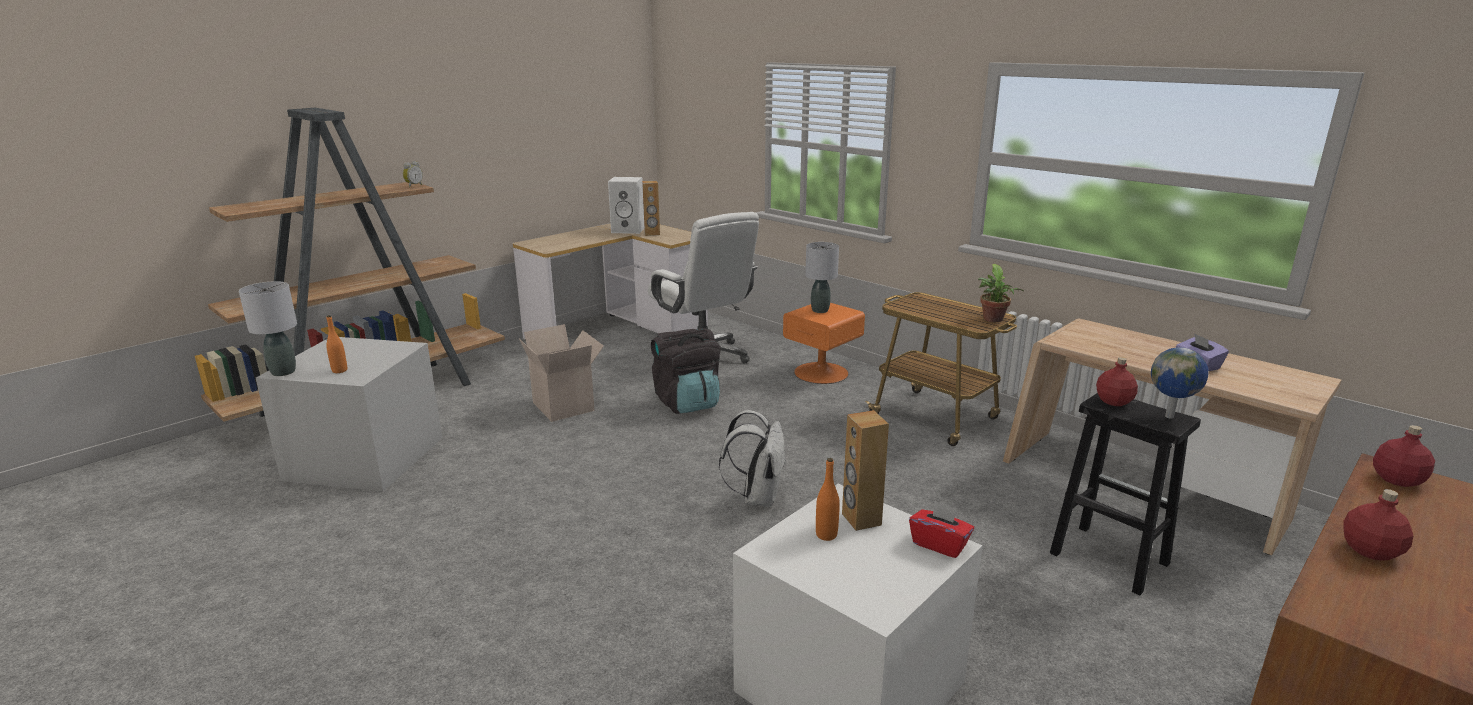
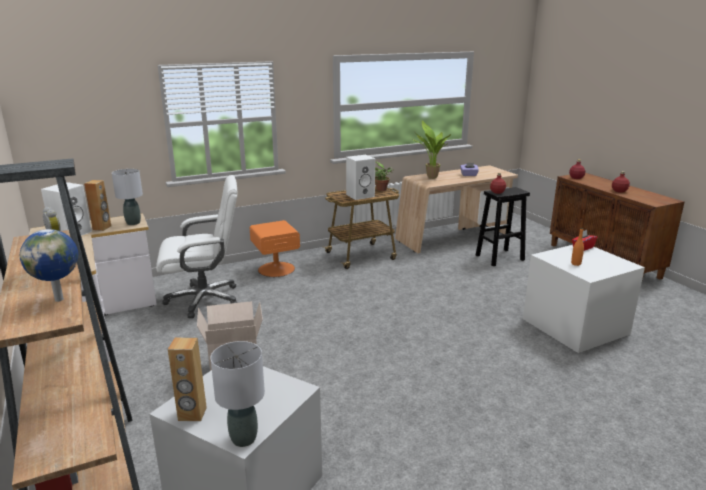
camera: 70 degrees left, 0 degrees up
orange bottle [326,315,347,373] -> none
black backpack [651,328,720,414] -> none
white backpack [719,410,786,507] -> none
grey table lamp [805,242,839,313] -> grey table lamp moved to [112,169,143,225]
brown speaker [842,410,889,531] -> brown speaker moved to [168,337,207,421]
globe [1151,347,1209,419] -> globe moved to [20,229,78,302]
none -> white speaker [346,155,375,200]
none -> potted plant [412,120,451,179]

